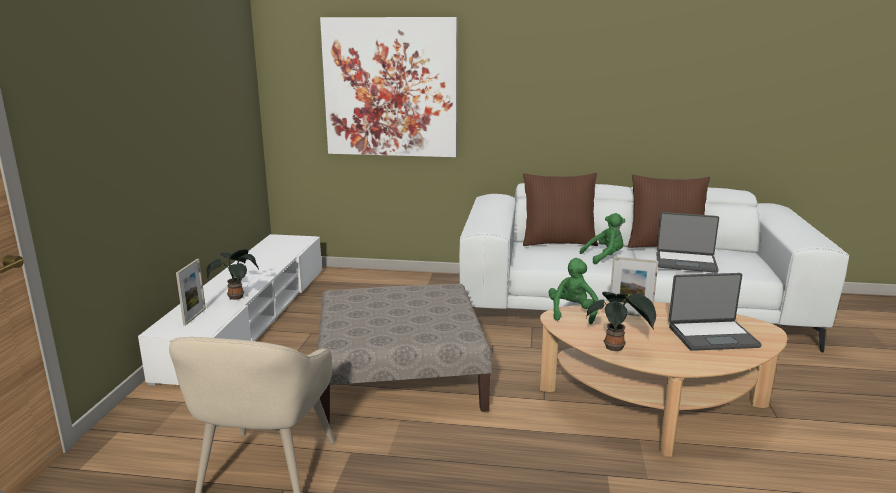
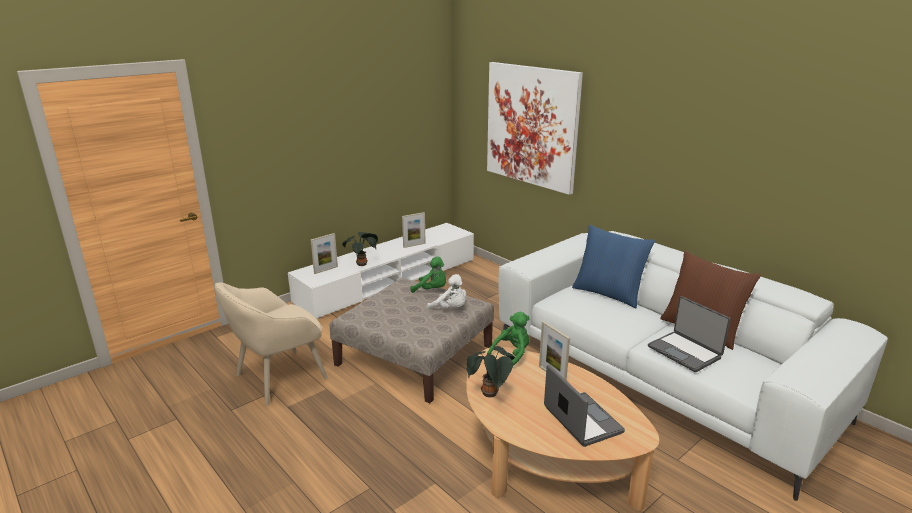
camera: 40 degrees right, 5 degrees up
brown pillow [523,173,598,246] -> blue pillow [572,224,655,308]
green plush toy [580,213,626,264] -> green plush toy moved to [410,257,446,293]
laptop [668,273,762,351] -> laptop turned 150 degrees counterclockwise [544,365,625,447]
none -> picture frame [402,212,426,248]
none -> white plush toy [427,274,466,310]

